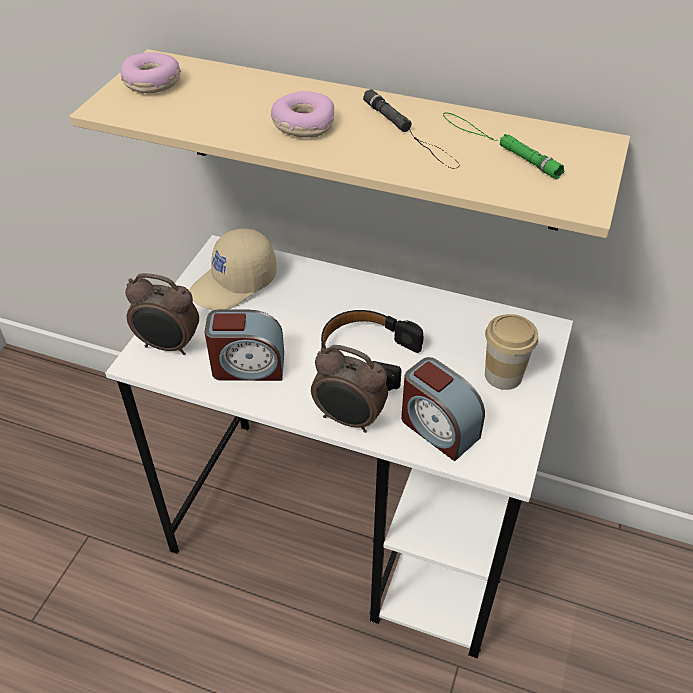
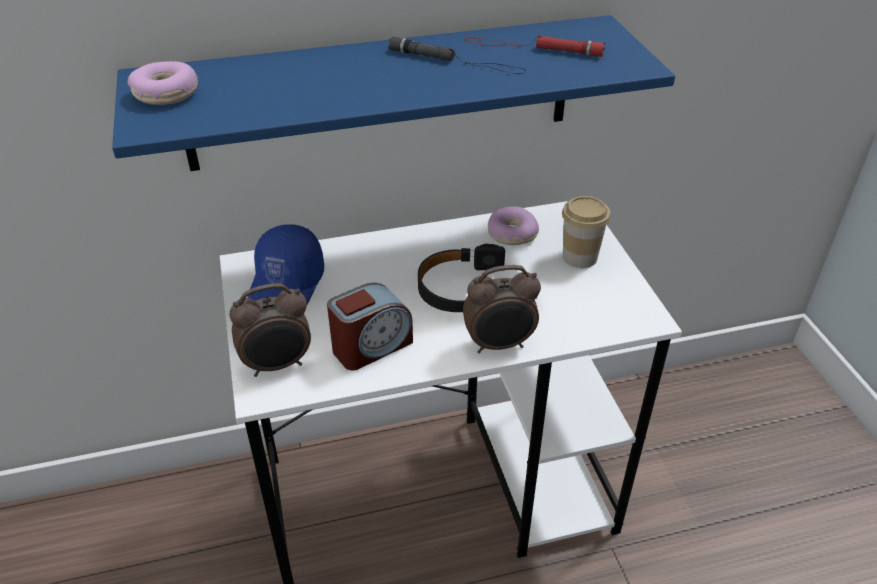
camera: 35 degrees left, 5 degrees down
beige shelf [69,49,630,238] -> blue shelf [112,15,675,171]
beige cap [189,229,277,310] -> blue cap [247,224,324,304]
donut [271,91,334,138] -> donut moved to [488,206,539,245]
alarm clock [401,357,485,461] -> none
green flashlight [443,113,564,179] -> red flashlight [465,36,605,57]

